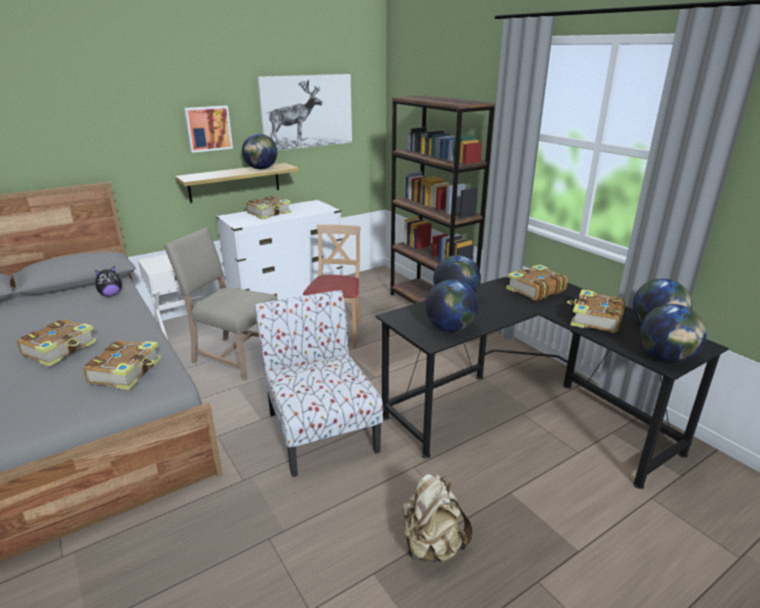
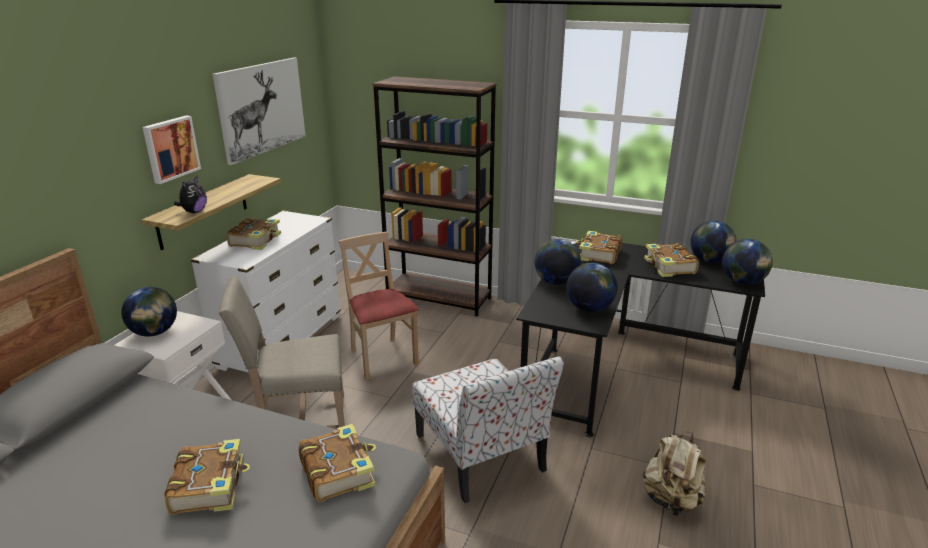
camera: 35 degrees left, 0 degrees up
plush toy [95,266,122,297] -> plush toy moved to [174,176,207,213]
globe [242,134,277,169] -> globe moved to [121,287,177,336]
chair [255,290,383,477] -> chair turned 150 degrees counterclockwise [412,356,564,503]

